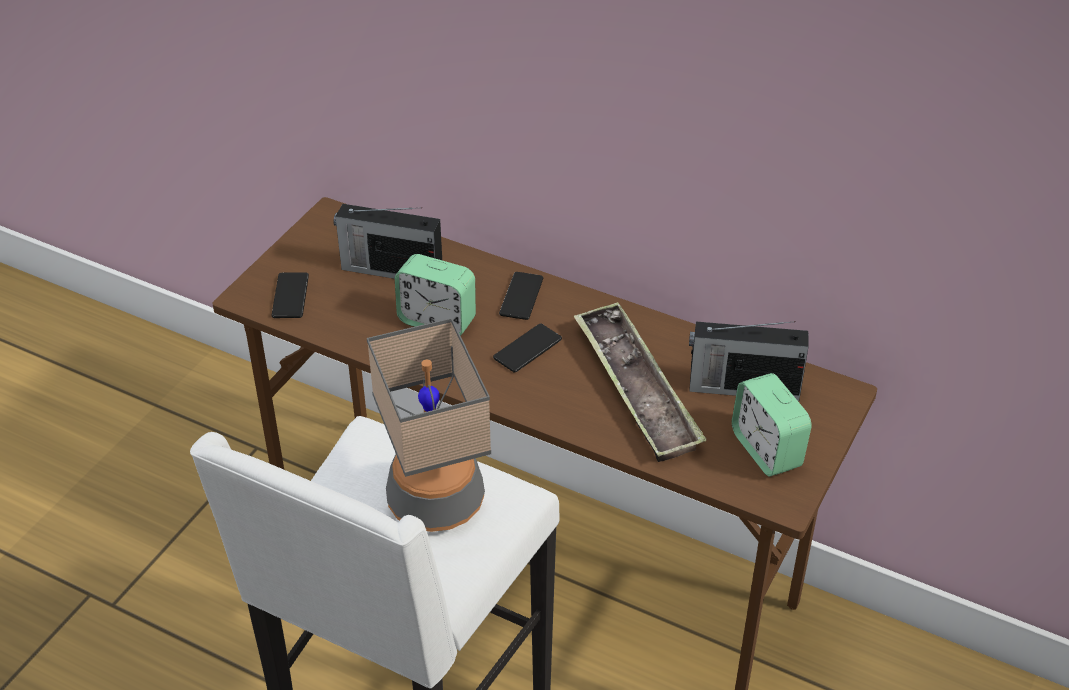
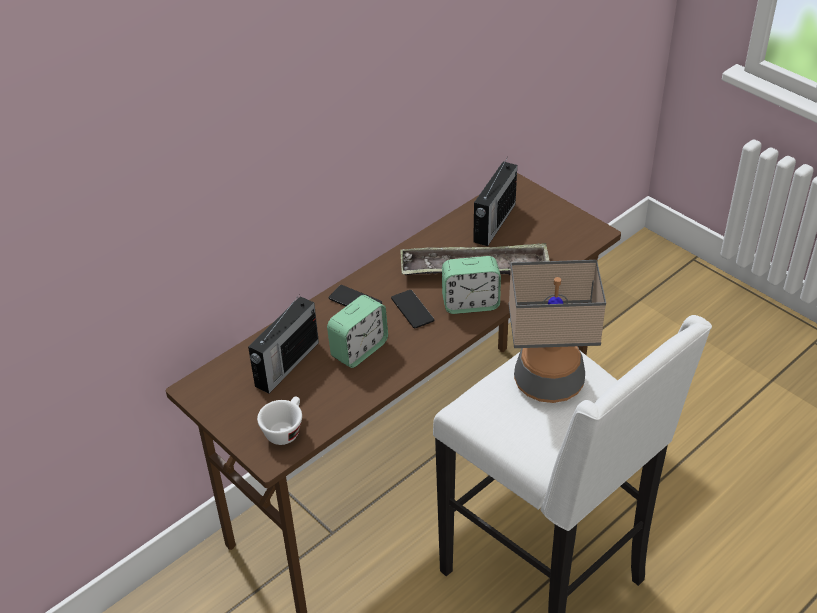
camera: 70 degrees left, 0 degrees up
phone [271,272,309,318] -> white cup [257,397,302,445]
alarm clock [732,373,812,476] -> alarm clock moved to [442,256,501,314]

